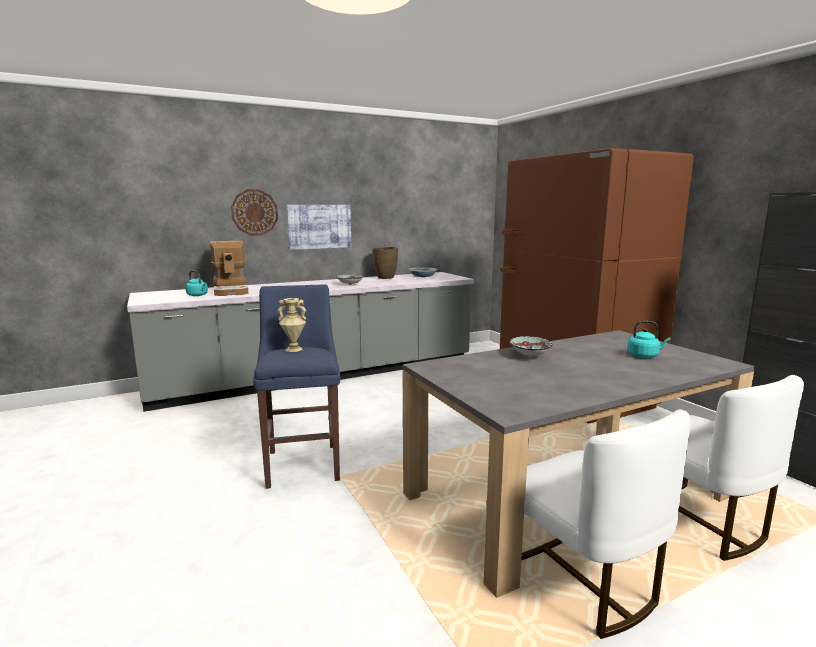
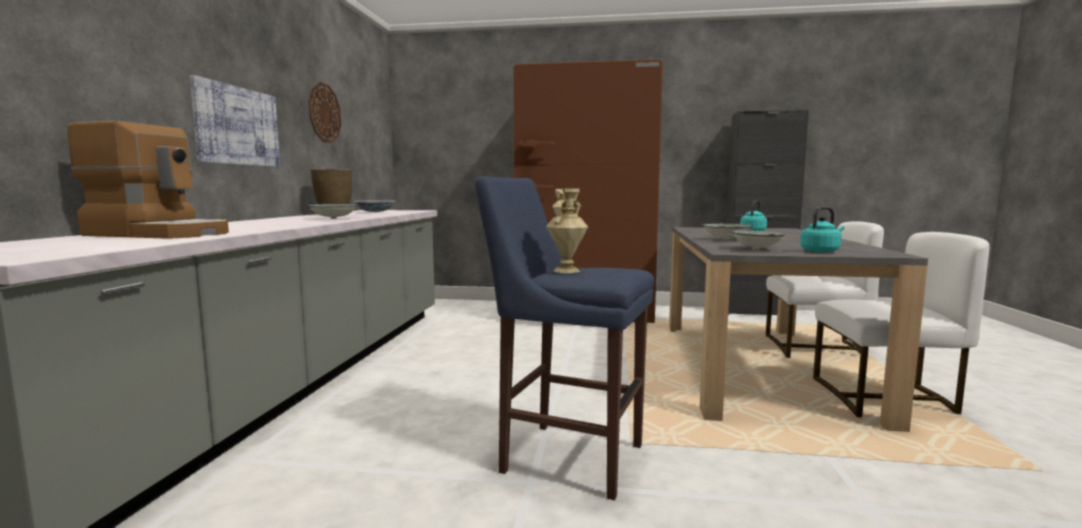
camera: 55 degrees left, 5 degrees down
turquoise kettle [185,270,208,296] -> turquoise kettle moved to [800,207,845,253]
wall clock [231,189,278,236] -> wall clock moved to [309,82,341,143]
none -> bowl [731,230,785,250]

